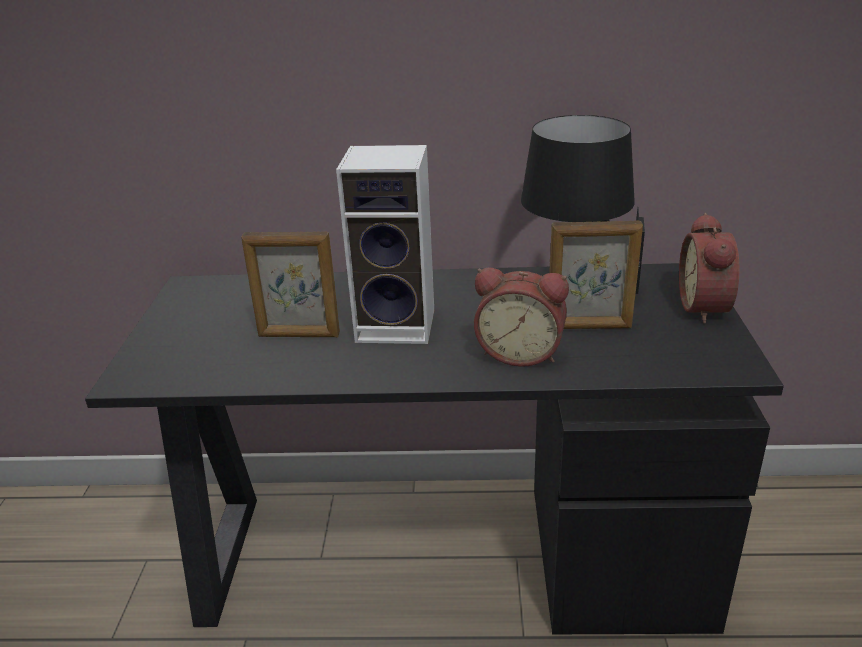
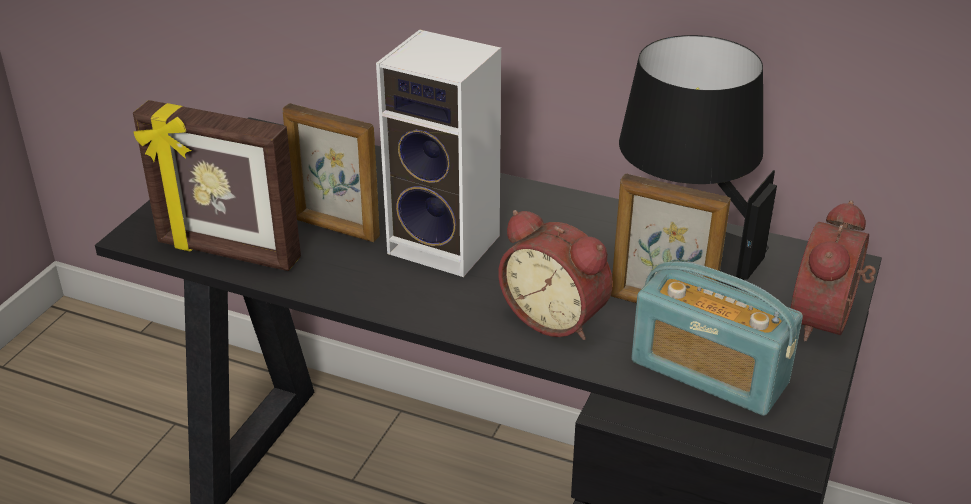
camera: 20 degrees right, 5 degrees up
none -> picture frame [133,100,301,271]
none -> radio [631,262,803,416]

